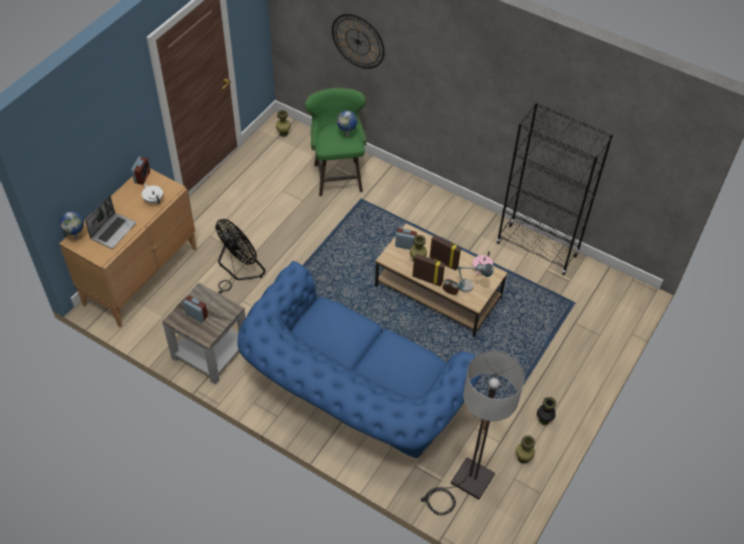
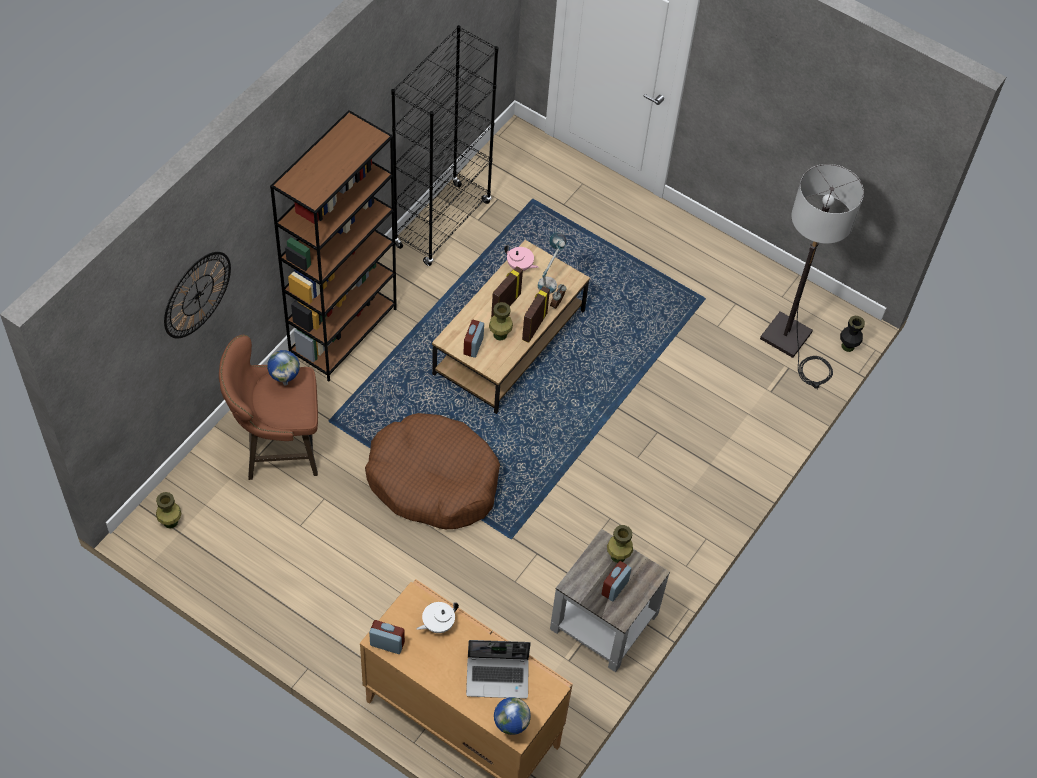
camera: 90 degrees left, 5 degrees up
laptop [85,195,136,249] -> laptop turned 150 degrees clockwise [466,640,531,699]
black fan [215,219,265,294] -> none
blue sofa [237,261,482,458] -> none
green stool [305,88,367,196] -> brown stool [219,335,318,480]
green vase [516,435,535,463] -> green vase moved to [607,525,633,563]
black vase [537,397,556,425] -> black vase moved to [840,316,865,352]
none -> brown bookcase [270,110,397,381]
none -> brown dog bed [365,413,500,529]

